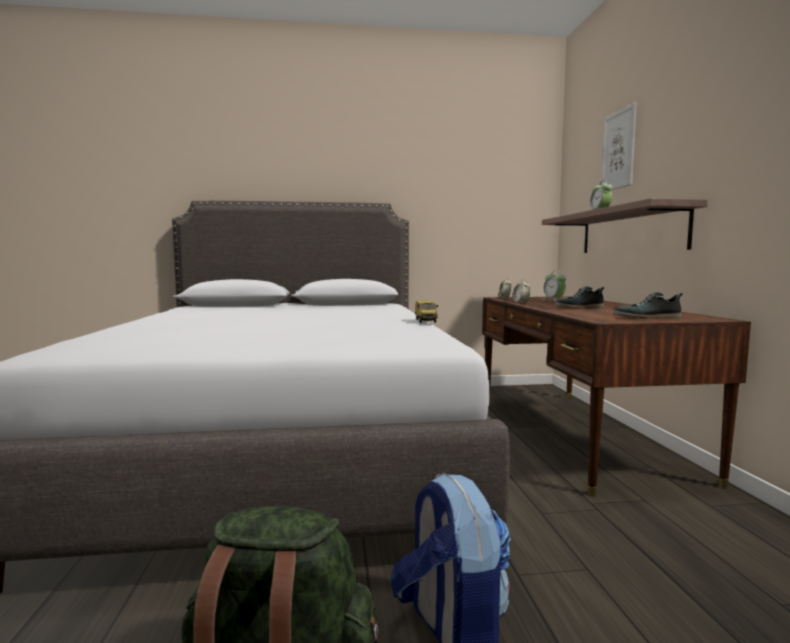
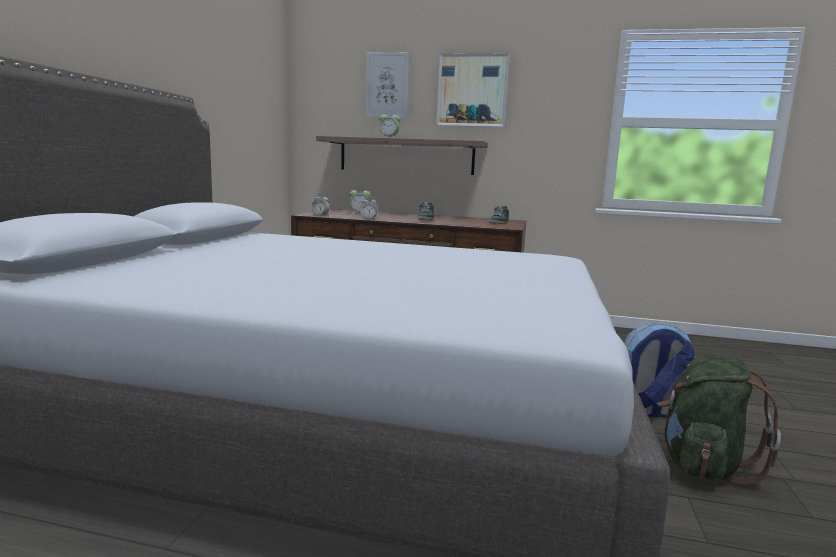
camera: 70 degrees left, 5 degrees up
toy car [415,301,438,323] -> none
none -> picture [436,53,510,127]

